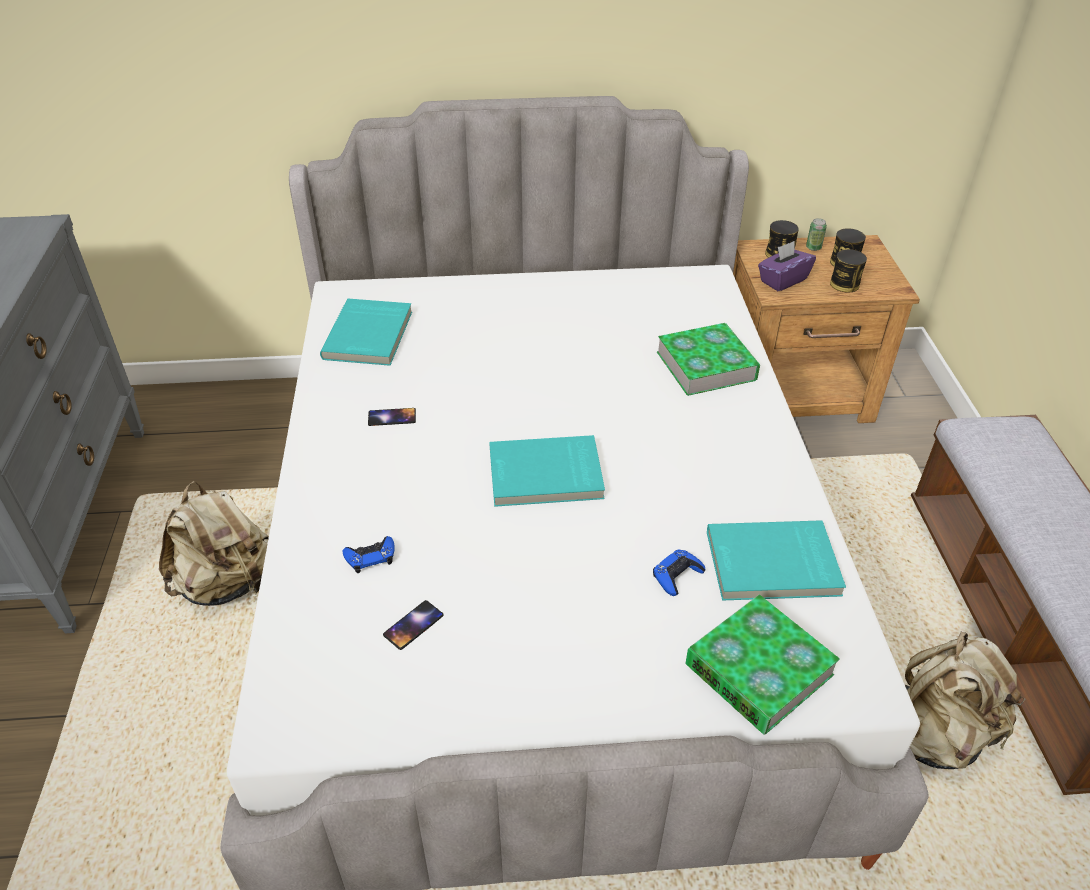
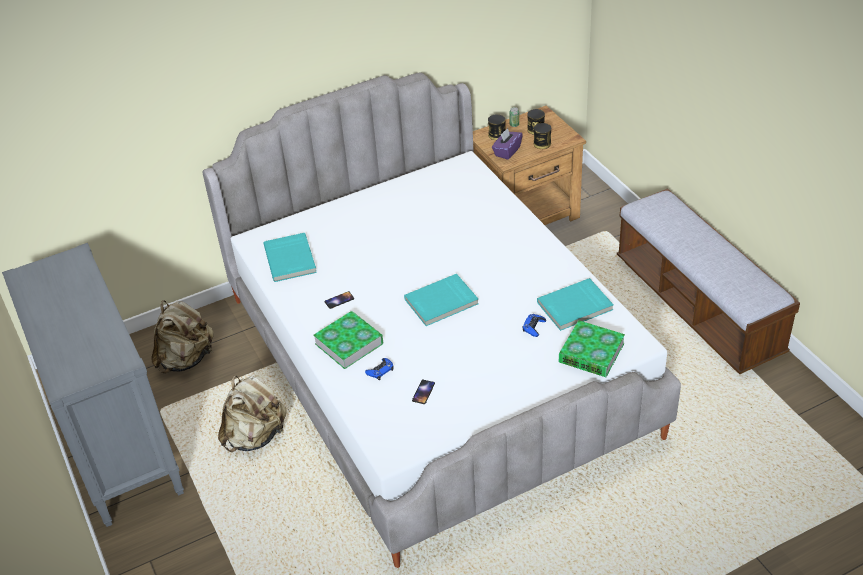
camera: 20 degrees left, 0 degrees up
book [657,323,760,396] -> book moved to [313,311,383,369]
beige backpack [905,632,1025,769] -> beige backpack moved to [151,300,214,374]

